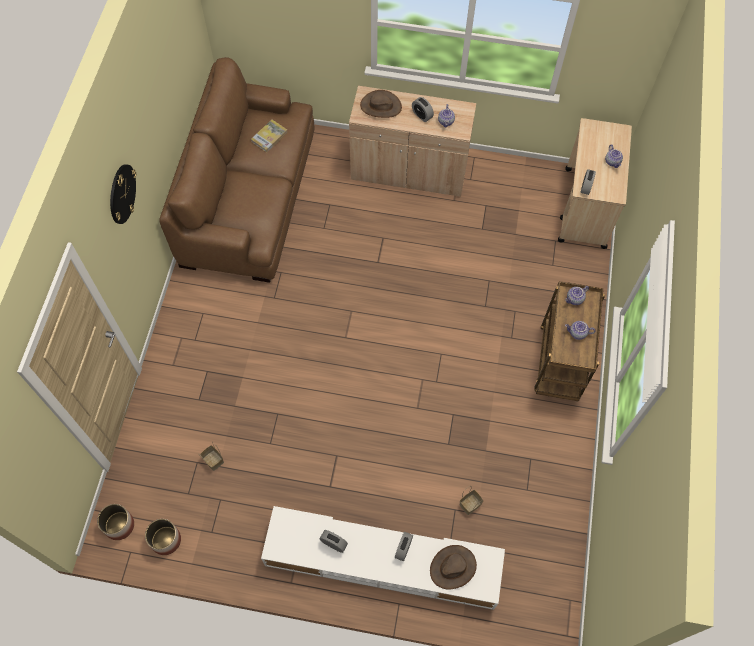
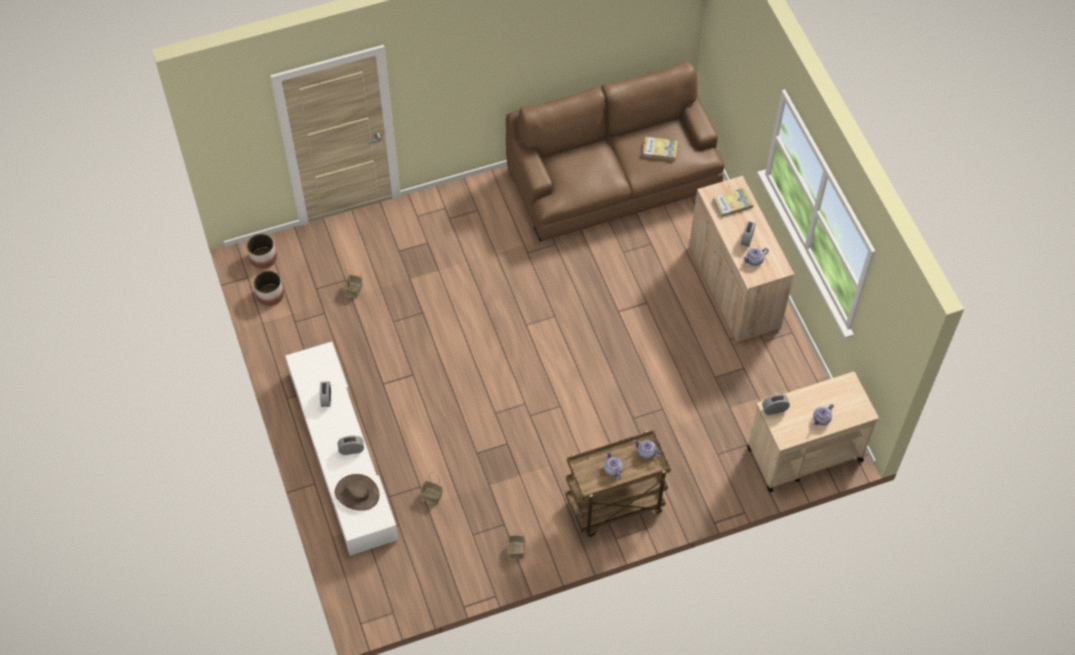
camera: 60 degrees right, 5 degrees down
wall clock [110,164,136,224] -> none
brown hat [360,90,402,118] -> book [713,188,754,217]
none -> basket [506,533,525,559]

